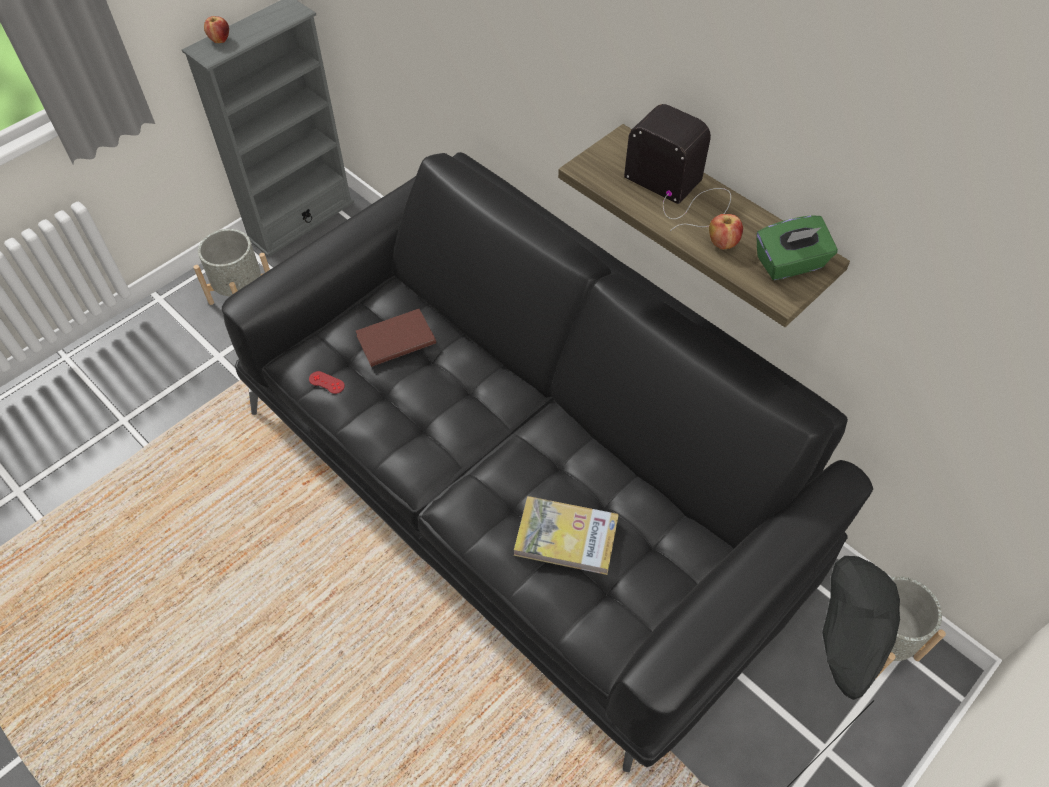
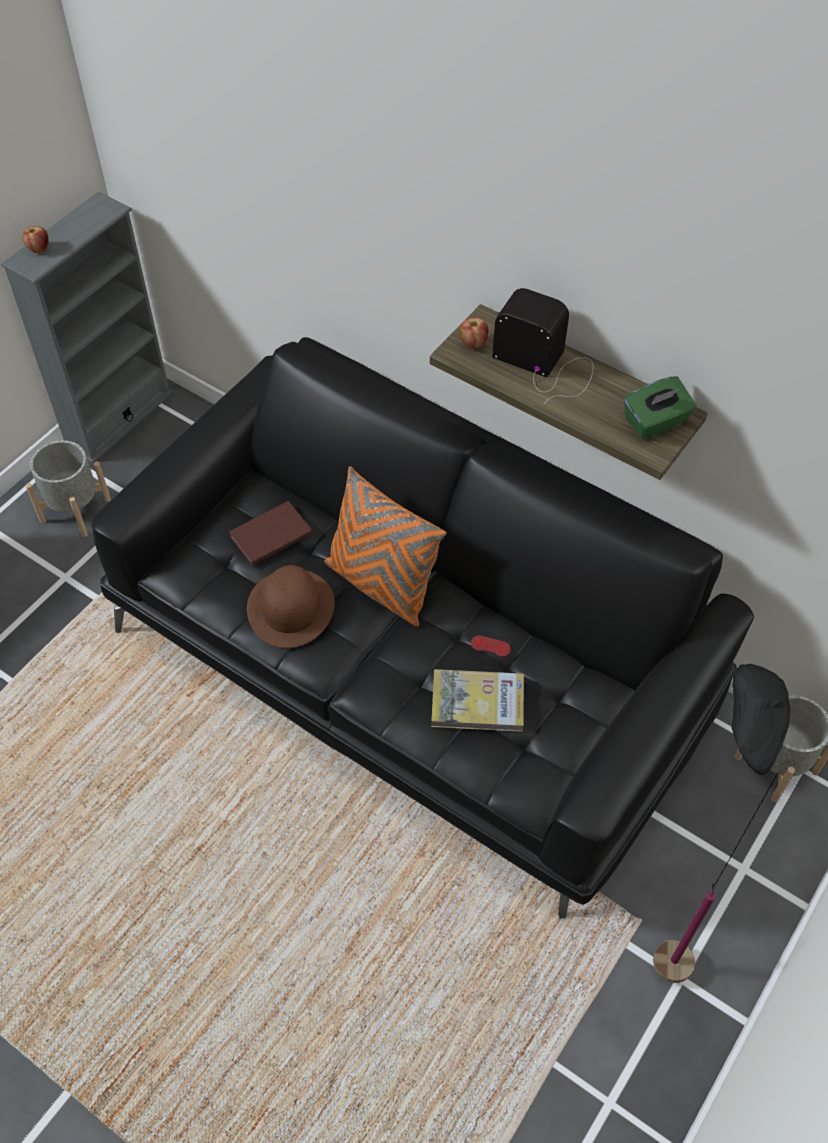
camera: 10 degrees left, 0 degrees up
red game controller [309,371,345,394] -> red game controller moved to [471,635,511,657]
apple [709,214,743,249] -> apple moved to [459,318,488,349]
none -> brown hat [247,565,335,648]
none -> orange pillow [325,466,447,626]

